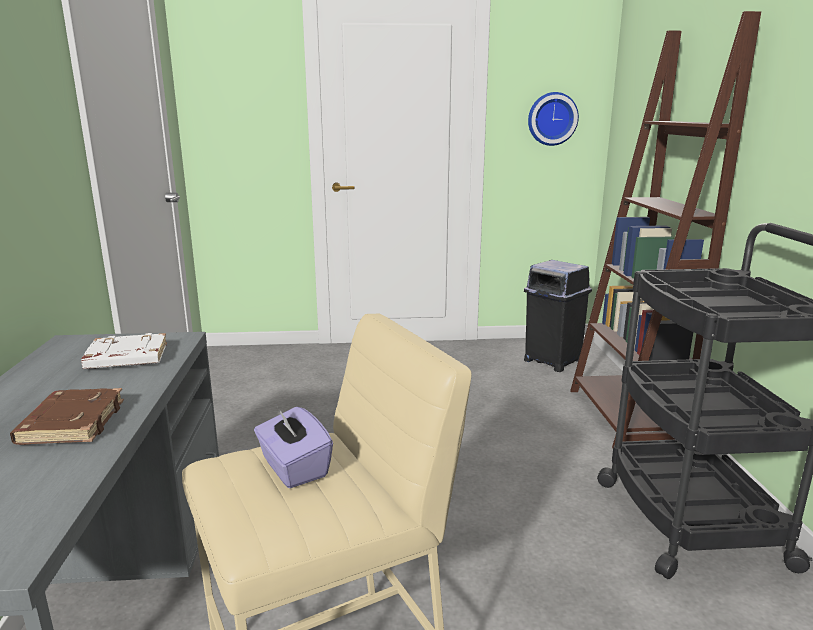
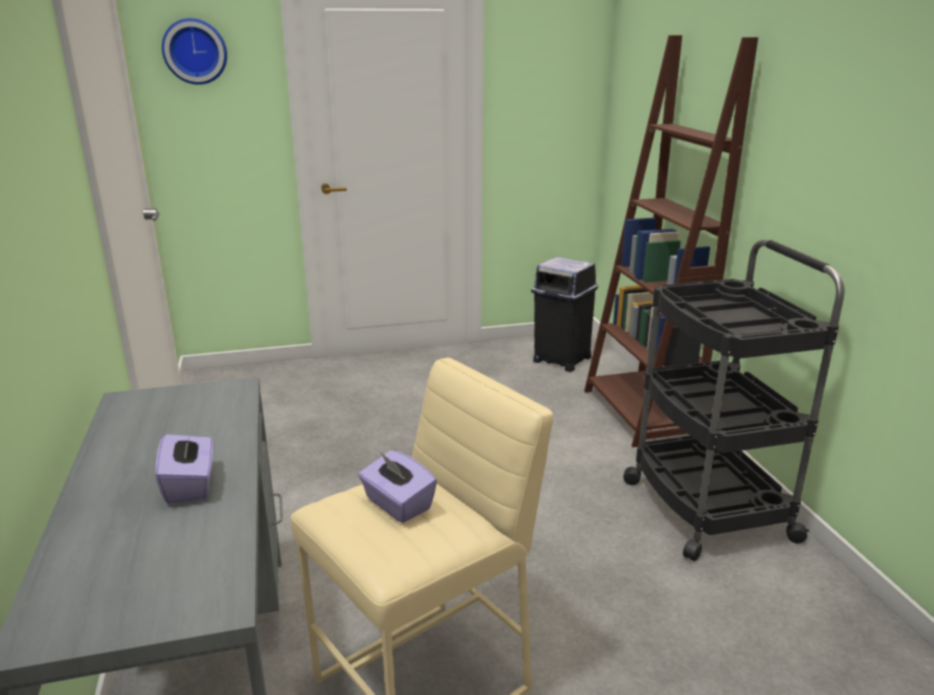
camera: 10 degrees left, 5 degrees up
brown book [10,388,124,445] -> purple tissue box [155,428,213,504]
white book [81,333,167,369] -> none
wall clock [528,92,579,146] -> wall clock moved to [162,18,227,85]

